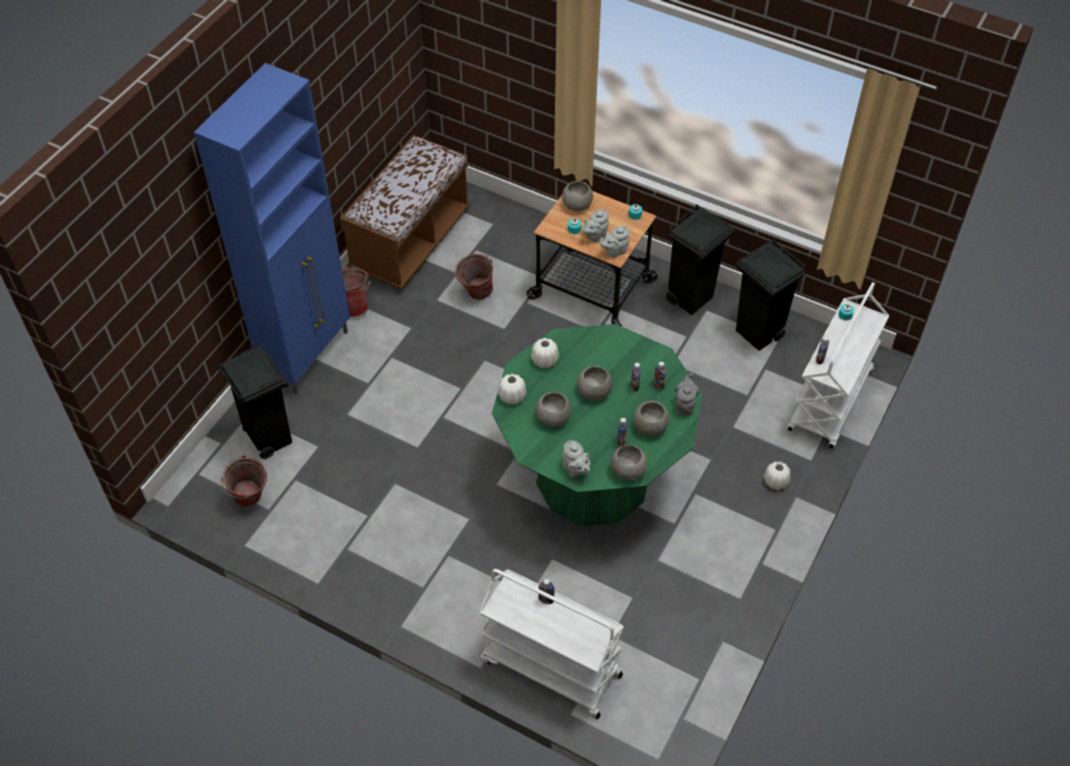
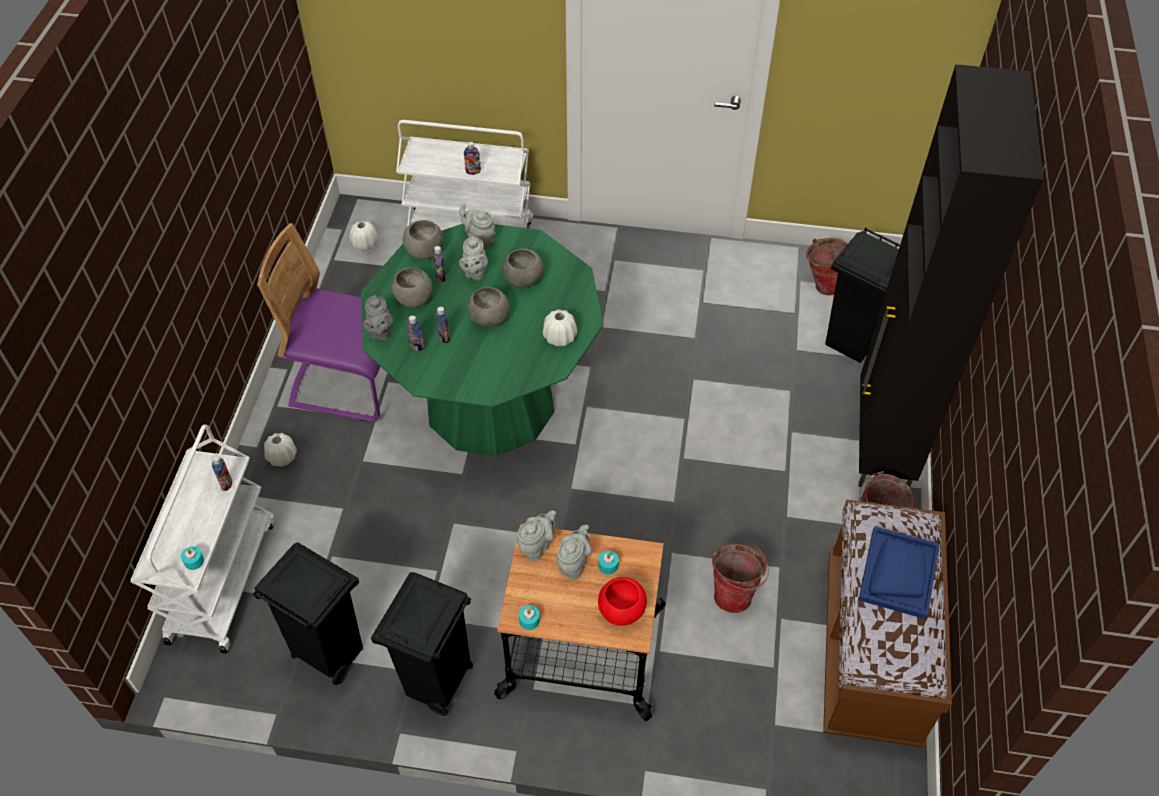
camera: 160 degrees right, 0 degrees up
blue cabinet [194,63,350,395] -> black cabinet [858,64,1044,487]
white vase [498,374,527,404] -> white vase moved to [350,221,378,250]
grey bowl [562,181,593,211] -> red bowl [598,577,647,626]
none -> purple chair [257,223,380,422]
none -> grey teapot [459,235,488,281]
none -> blue tray [859,526,940,619]

